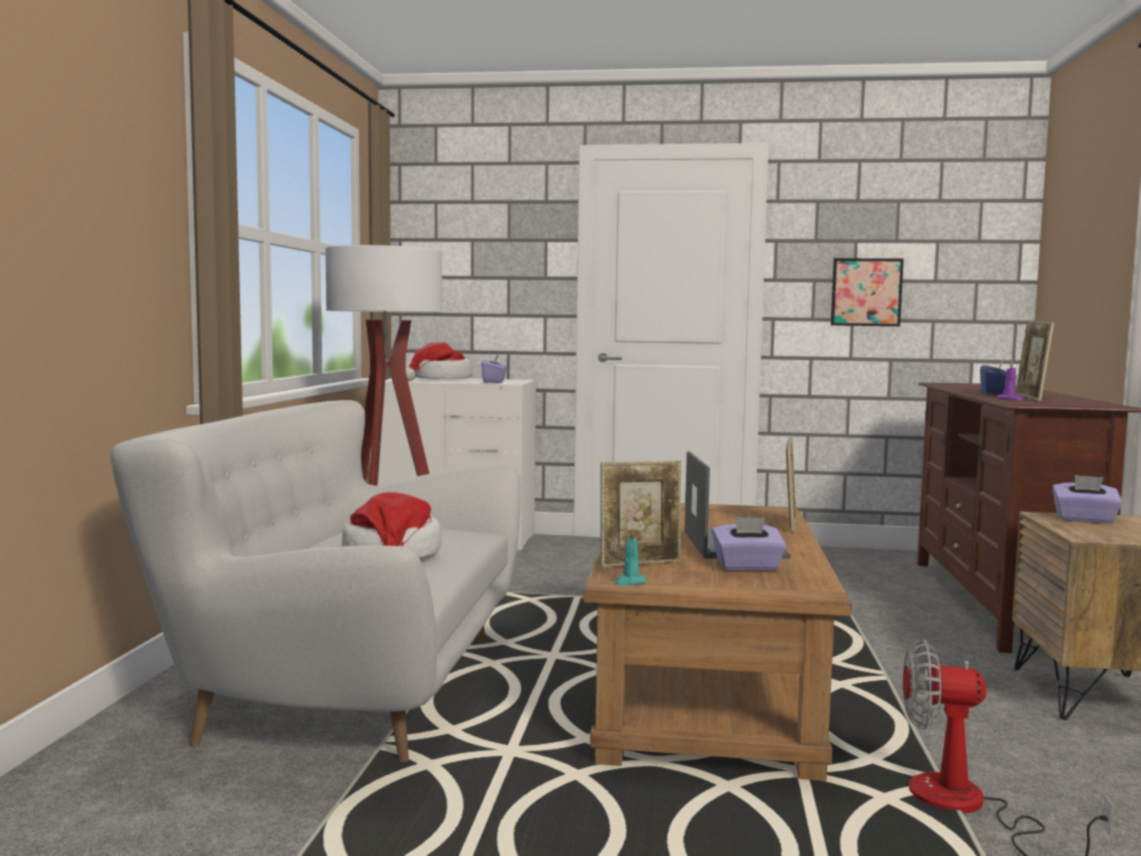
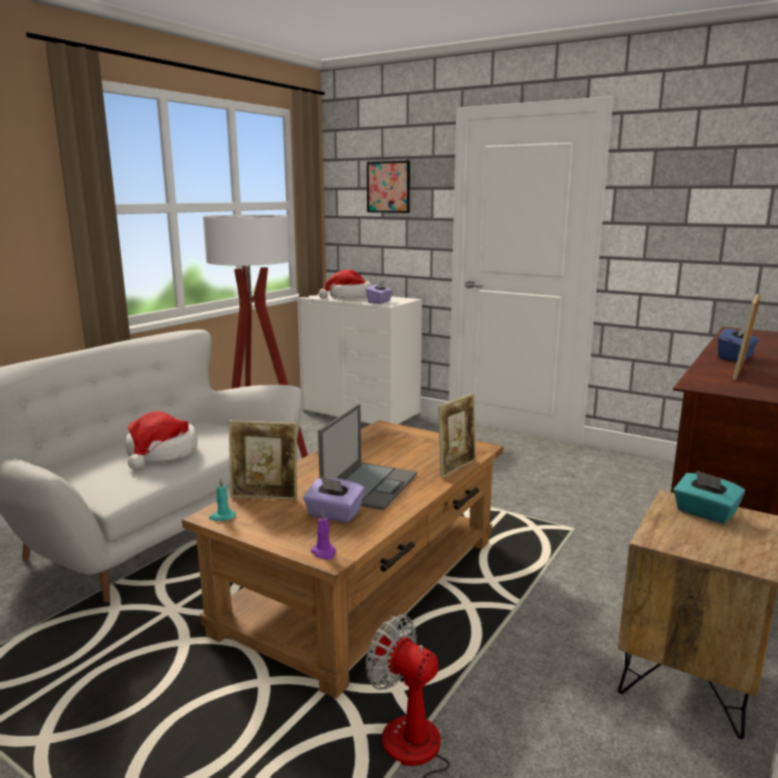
camera: 25 degrees right, 10 degrees up
picture [831,258,904,326] -> picture moved to [367,161,410,213]
purple candle [997,361,1024,400] -> purple candle moved to [310,510,336,560]
purple tissue box [1052,475,1122,523] -> turquoise tissue box [674,470,745,524]

